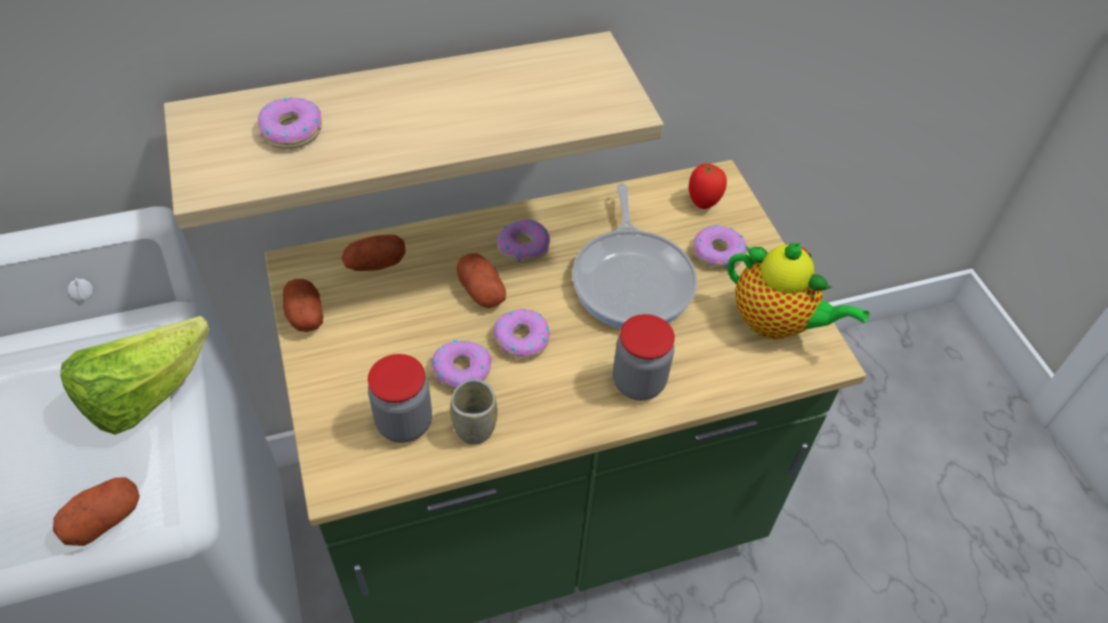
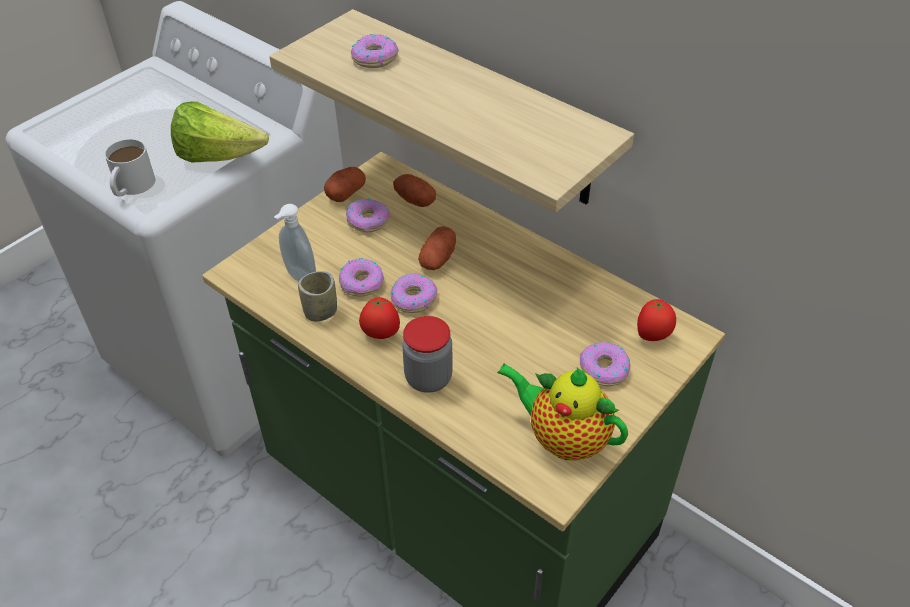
camera: 60 degrees right, 5 degrees down
potato [53,477,140,546] -> white mug [104,139,155,197]
jar [368,354,432,443] -> soap dispenser [274,204,316,282]
donut [497,219,550,263] -> donut moved to [346,198,390,232]
frying pan [572,183,697,328] -> none
teapot [727,243,869,339] -> teapot turned 120 degrees clockwise [497,363,628,461]
none -> tomato [359,297,400,339]

